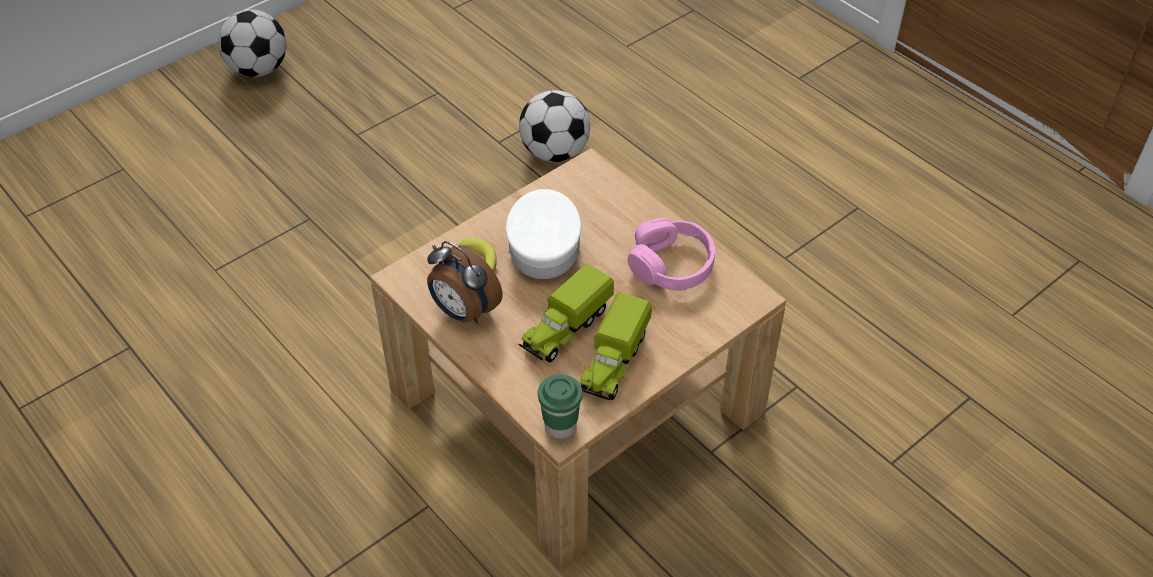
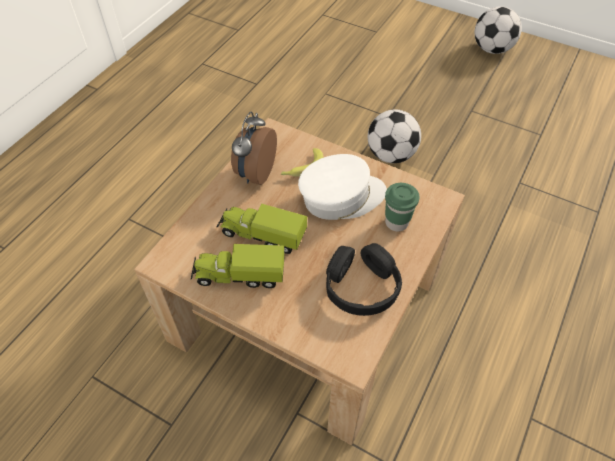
camera: 70 degrees right, 5 degrees up
football [519,90,590,162] -> football moved to [368,109,421,163]
green cup [538,374,582,439] -> green cup moved to [385,183,420,232]
pink headphones [628,218,715,291] -> black headphones [326,243,402,316]

